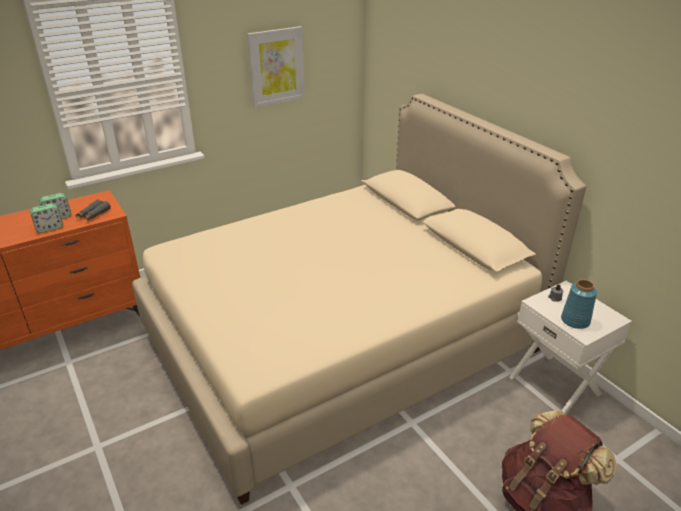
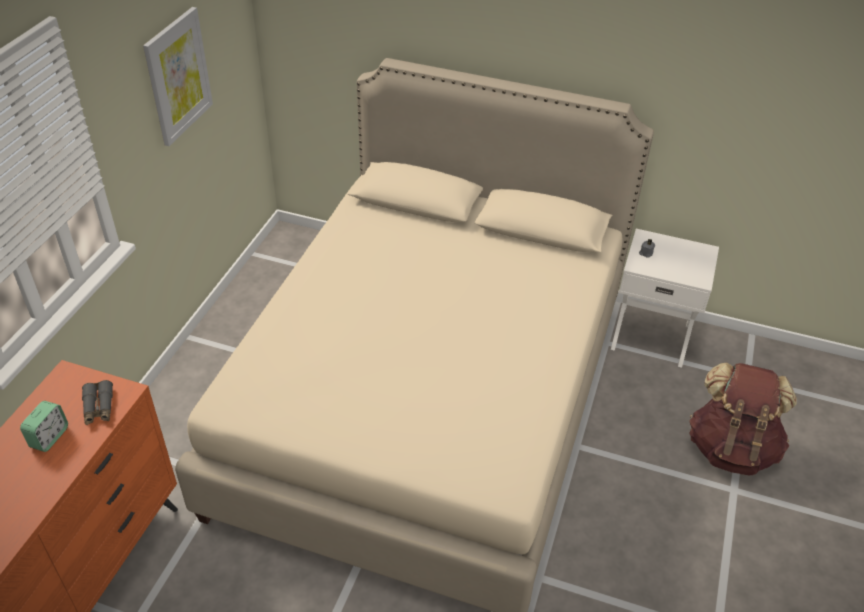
camera: 40 degrees left, 10 degrees up
alarm clock [30,203,63,233] -> none
blue vase [561,279,597,329] -> none

